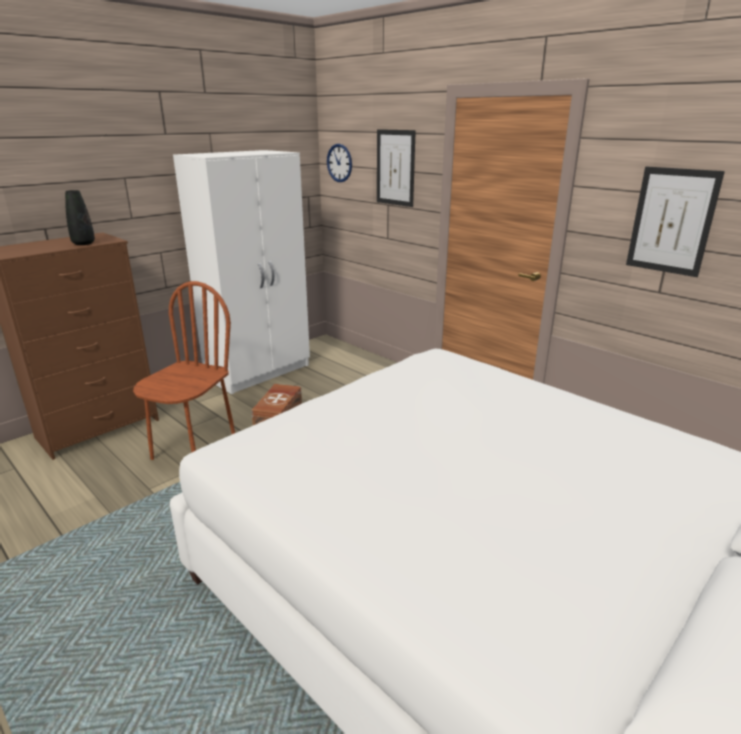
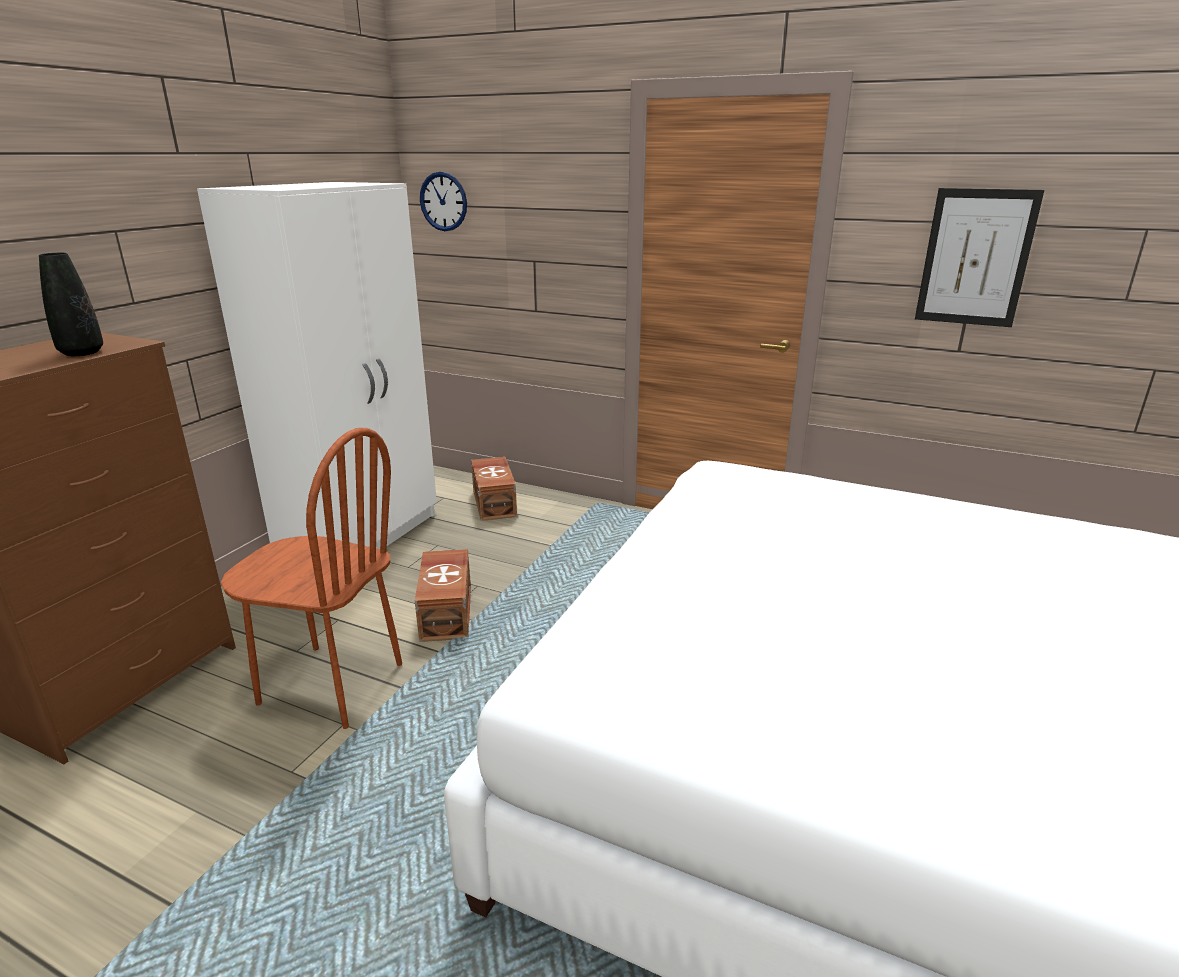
camera: 20 degrees left, 0 degrees up
brown chair [133,281,235,460] -> brown chair turned 105 degrees clockwise [221,428,402,729]
picture [377,129,416,207] -> none
none -> brown storage box [471,457,517,521]

